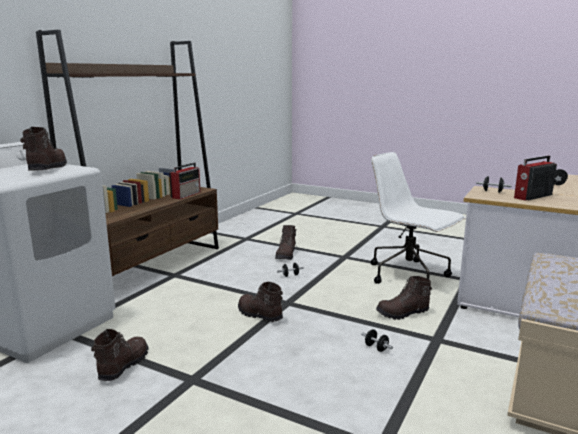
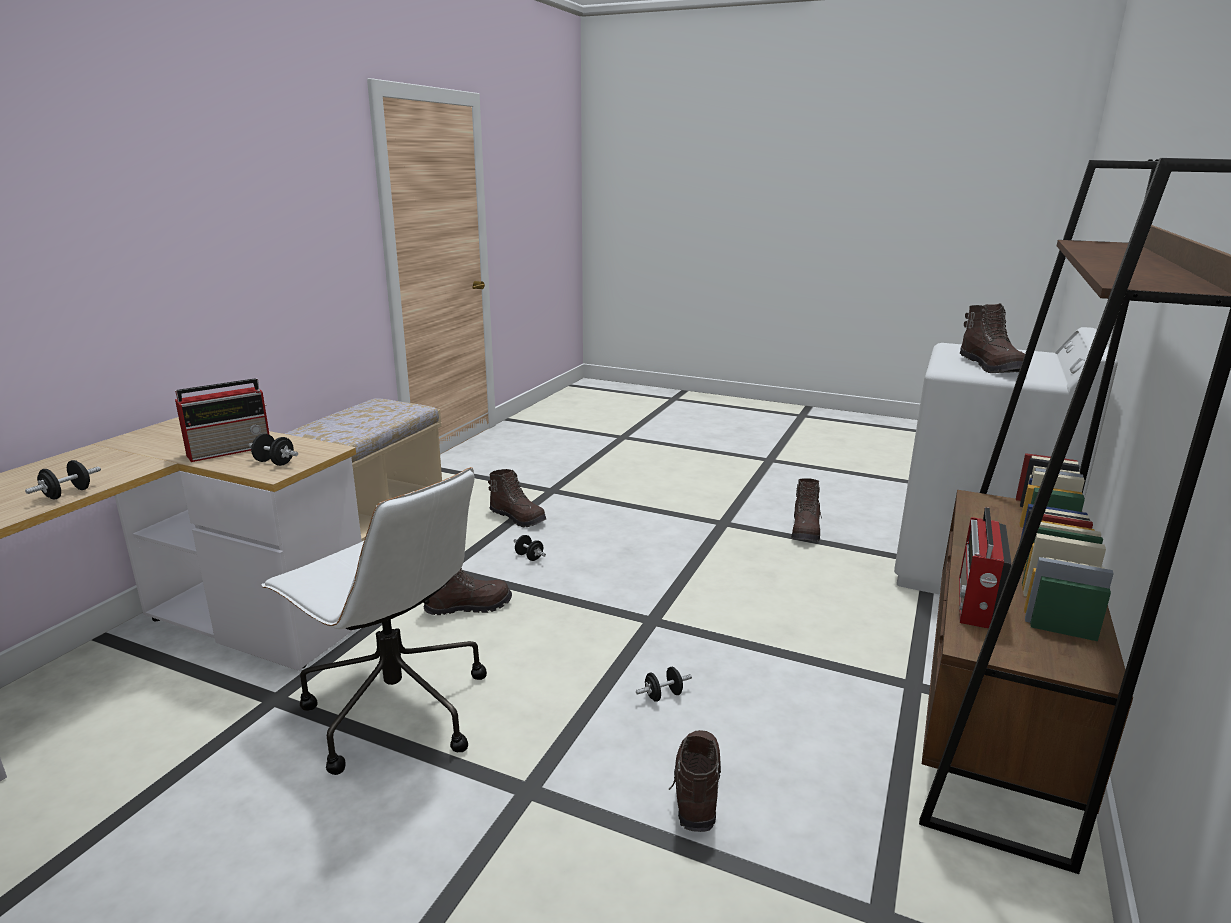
camera: 175 degrees right, 5 degrees up
brown boot [238,282,283,322] -> brown boot moved to [488,469,546,527]

